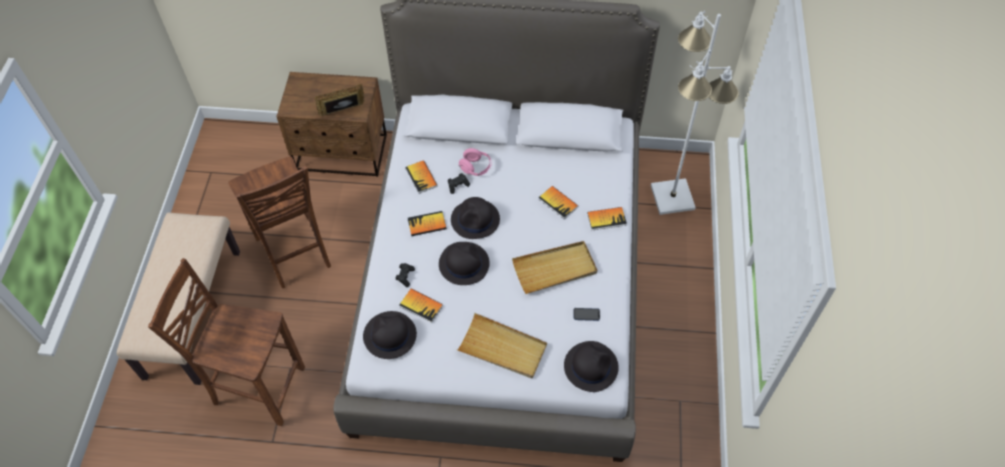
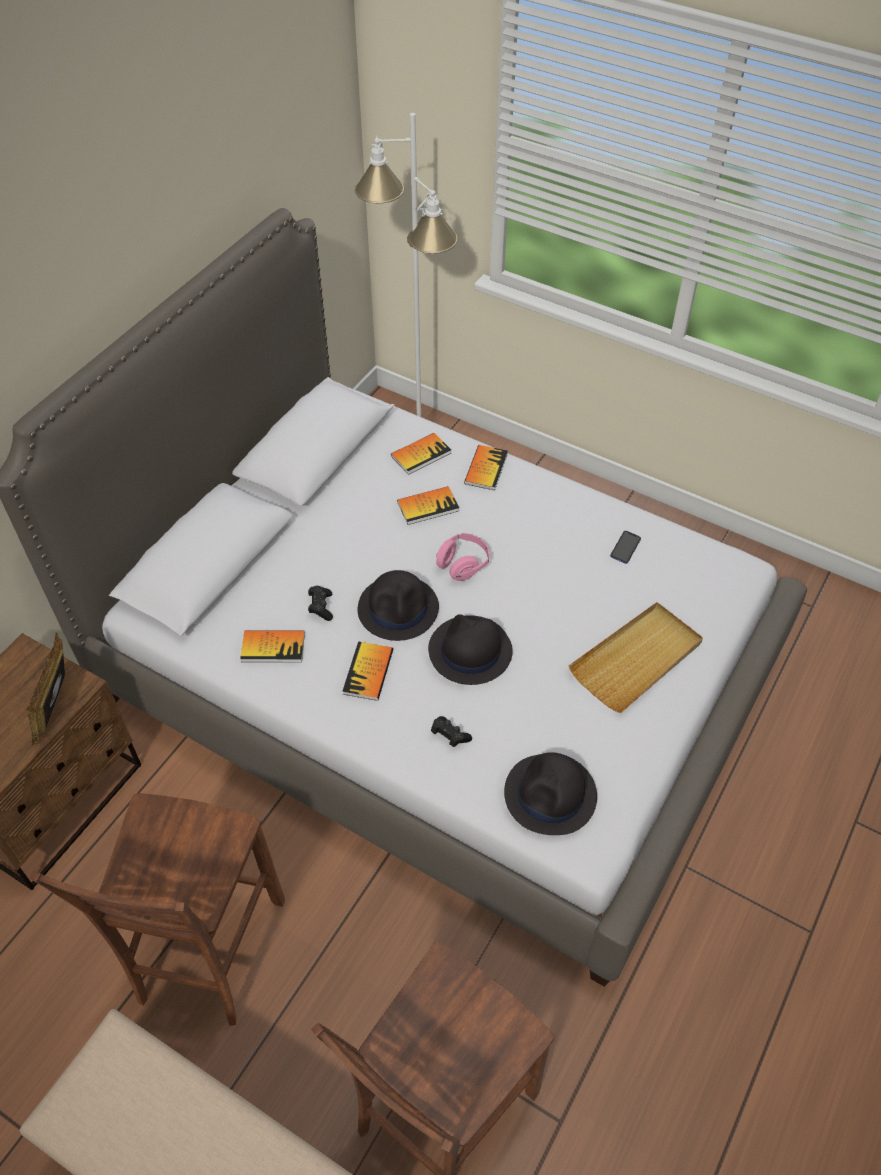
camera: 65 degrees left, 5 degrees down
brown chair [228,156,331,288] -> brown chair turned 105 degrees clockwise [30,793,285,1026]
book [399,289,443,323] -> book moved to [391,433,451,475]
pink headphones [458,148,492,176] -> pink headphones moved to [436,533,490,581]
beige tray [512,241,597,294] -> none
black hat [564,341,619,392] -> none

